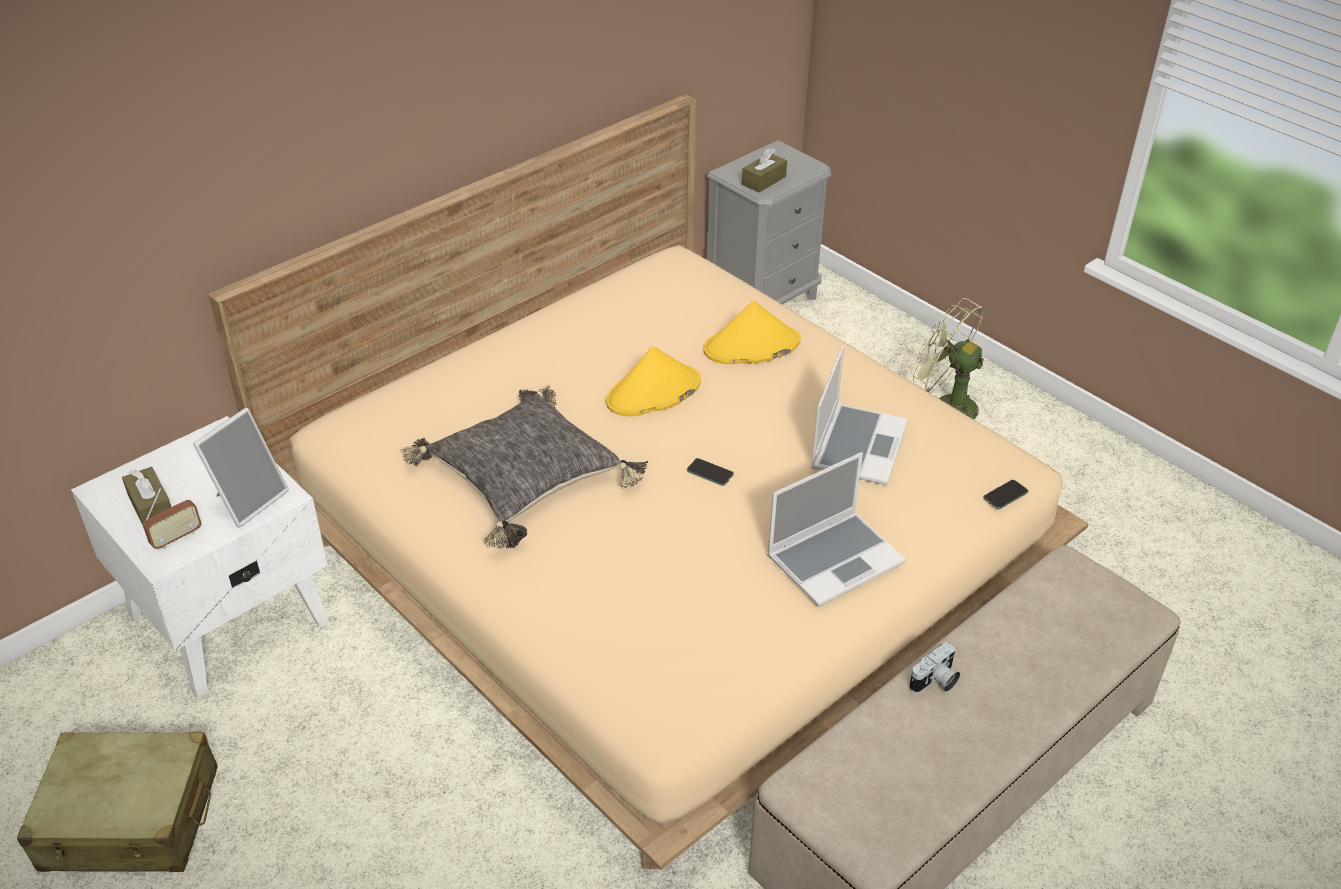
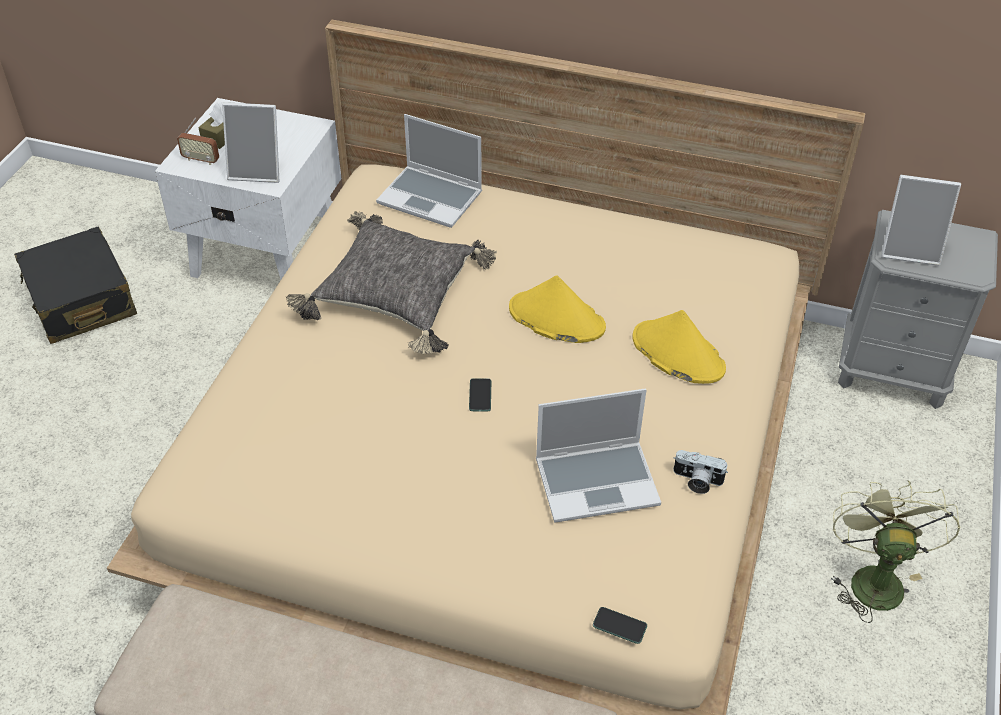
camera: 60 degrees right, 5 degrees up
beige suitcase [17,732,217,872] -> black suitcase [14,226,137,344]
brown tissue box [742,148,787,192] -> picture frame [881,175,961,266]
laptop [767,452,906,607] -> laptop moved to [376,114,482,228]
camera [909,642,960,693] -> camera moved to [673,450,728,494]

